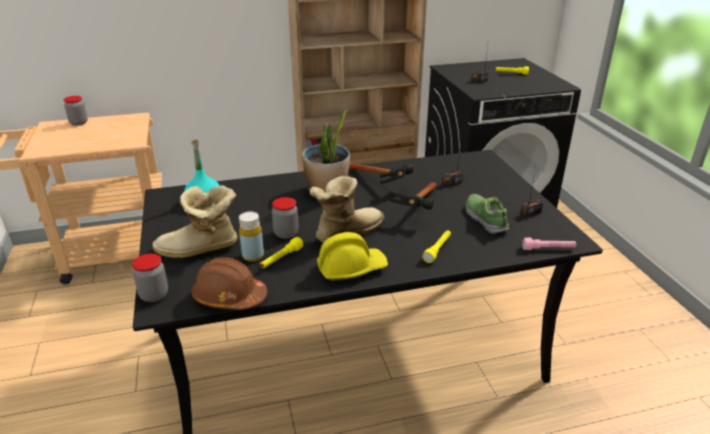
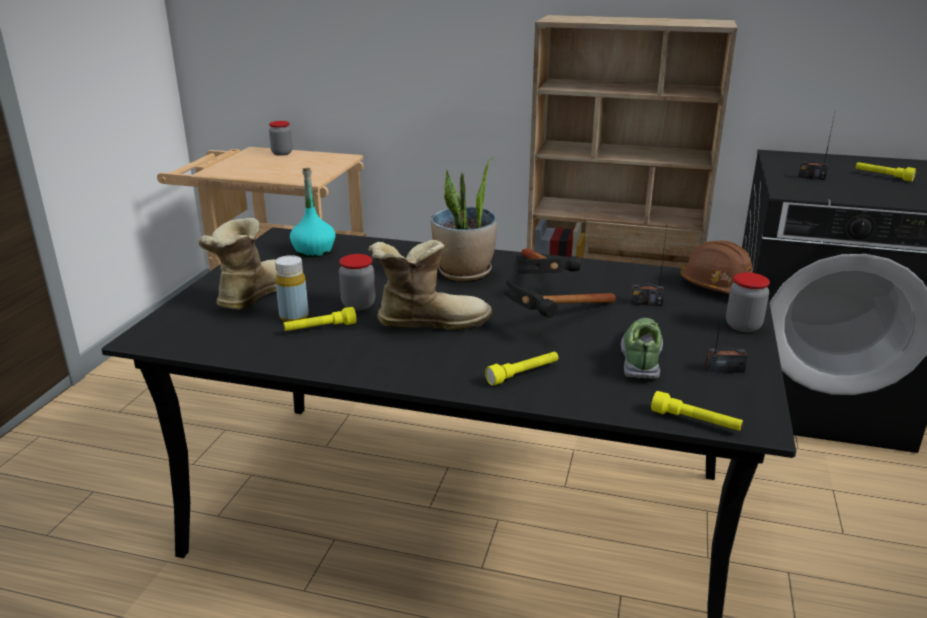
camera: 30 degrees right, 5 degrees down
jar [132,254,168,302] -> jar moved to [726,272,770,332]
boot [152,185,238,259] -> boot turned 90 degrees clockwise [198,218,276,310]
brown hard hat [192,257,267,310] -> brown hard hat moved to [681,240,753,294]
yellow hard hat [317,232,388,283] -> none
pink flashlight [522,237,576,250] -> yellow flashlight [651,391,743,431]

